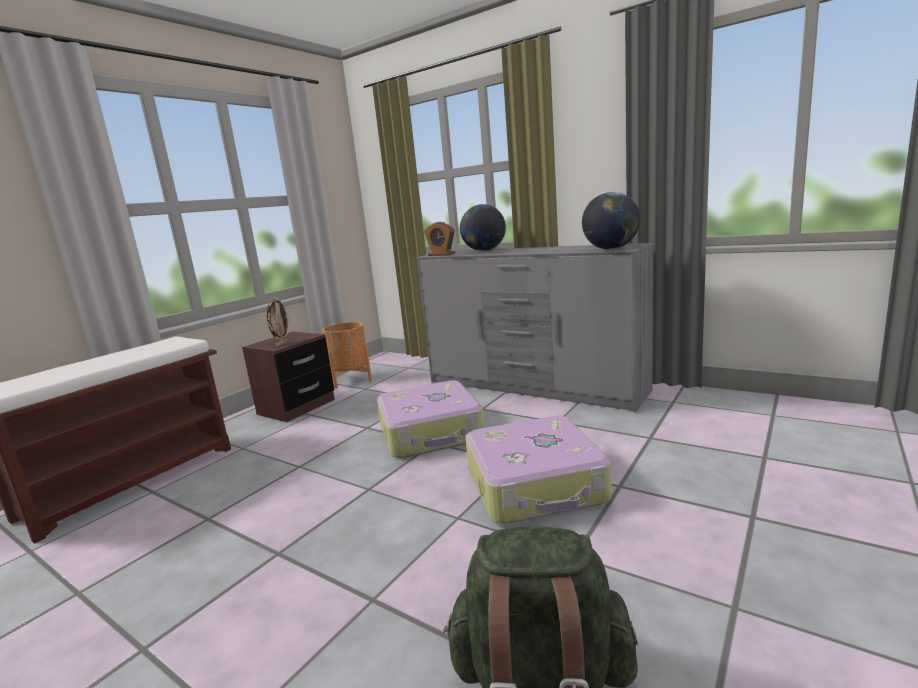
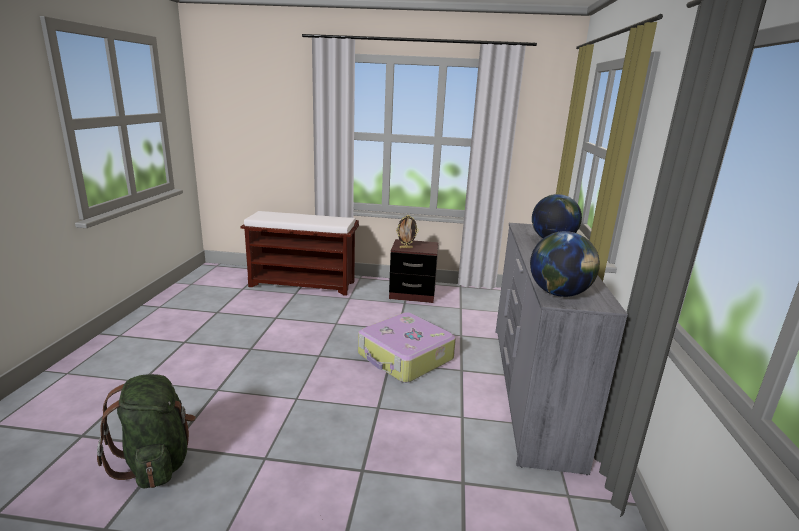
camera: 60 degrees right, 5 degrees up
orange planter [322,322,372,389] -> none
alarm clock [424,222,455,256] -> none
suitcase [465,416,612,524] -> none

